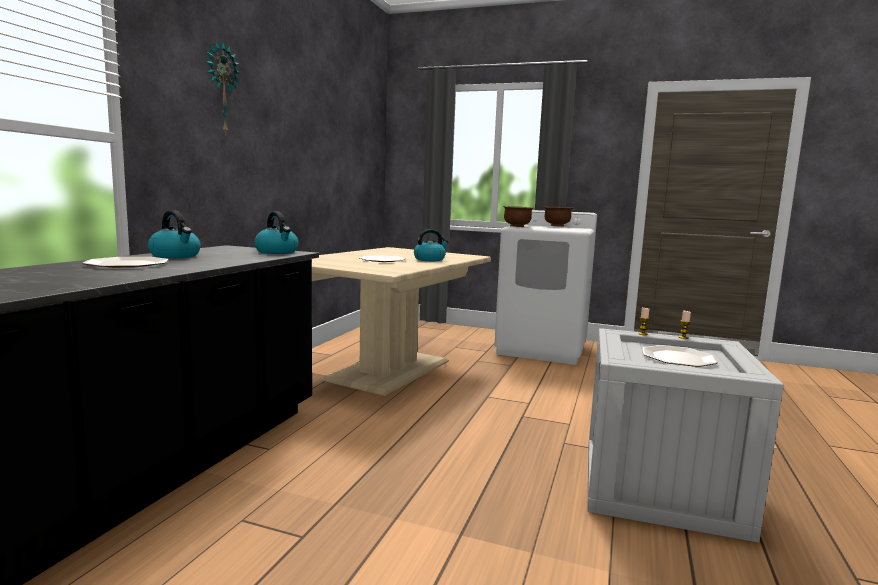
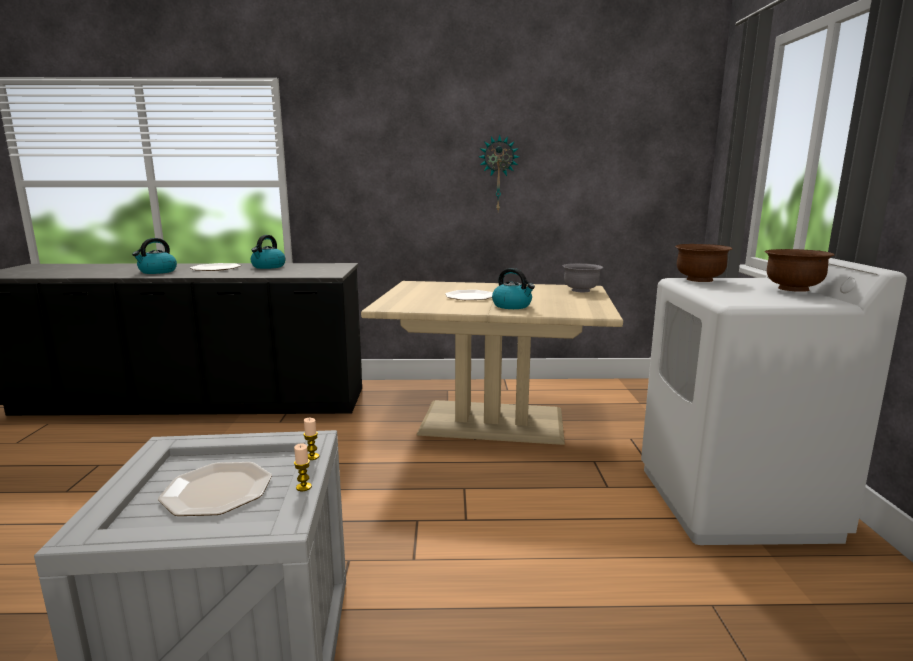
camera: 70 degrees right, 5 degrees up
wall clock [206,40,241,135] -> wall clock moved to [479,135,519,210]
kettle [254,212,299,254] -> kettle moved to [132,238,177,274]
none -> grey bowl [563,263,603,292]

